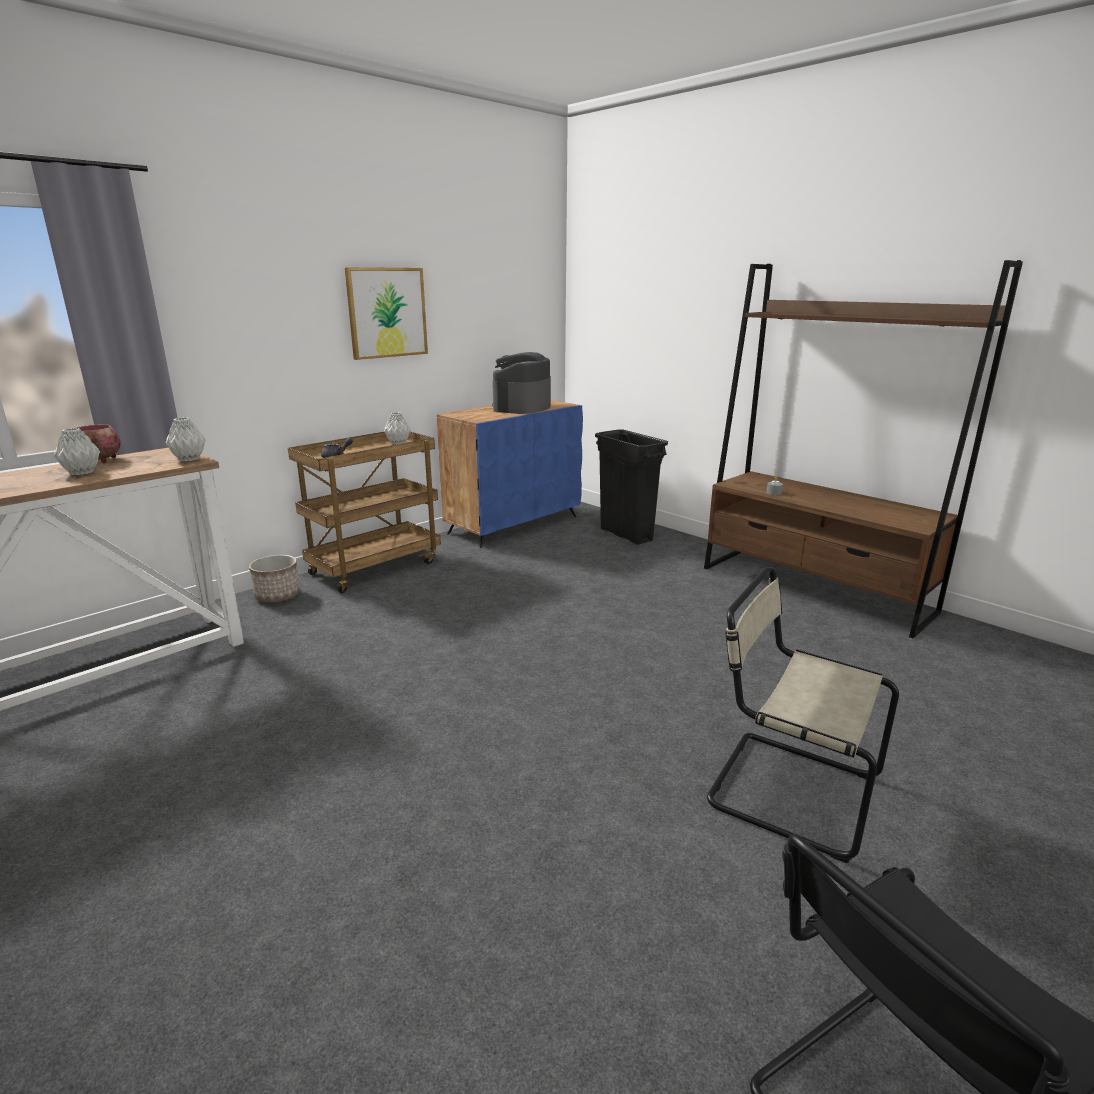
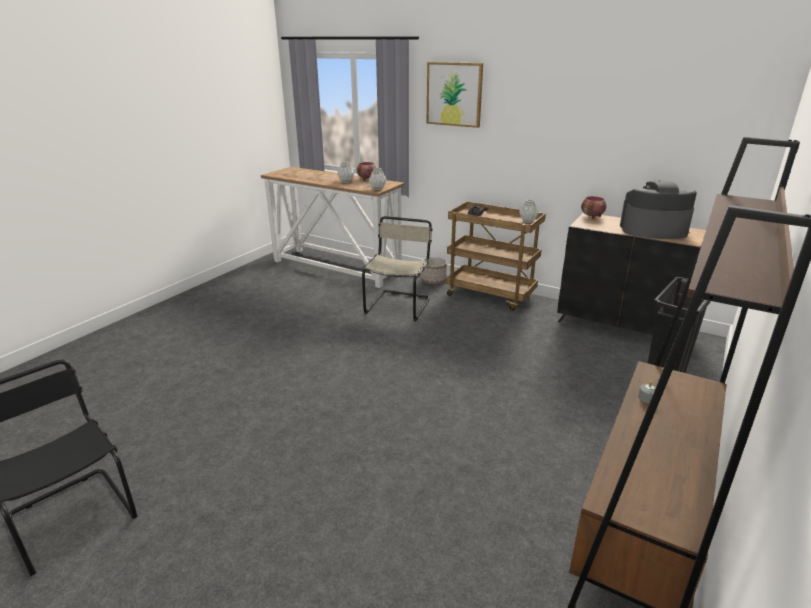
camera: 75 degrees right, 5 degrees up
picture [345,267,428,360] -> picture moved to [427,62,483,128]
blue cabinet [437,400,583,548] -> black cabinet [557,213,706,335]
beige chair [707,567,899,863] -> beige chair moved to [362,216,433,321]
none -> bowl [581,196,606,219]

